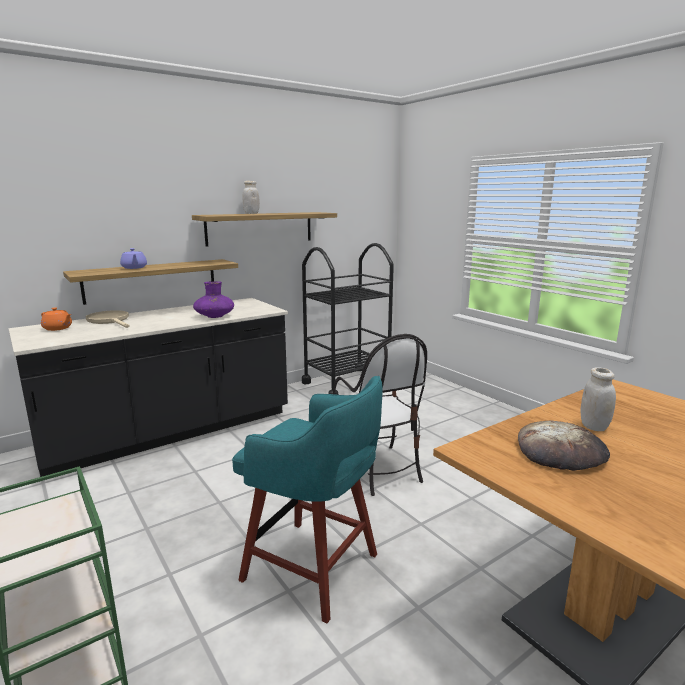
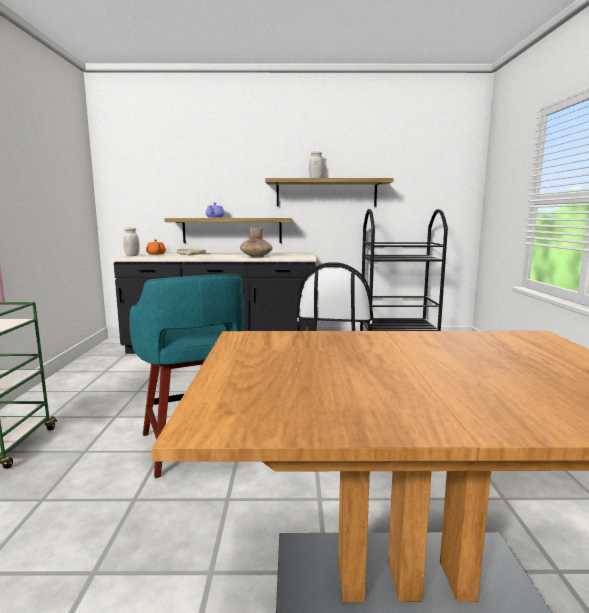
camera: 35 degrees right, 5 degrees down
purple vase [193,281,234,318] -> brown vase [240,228,273,257]
bread [518,420,610,471] -> none
white jar [581,367,616,431] -> white jar moved to [123,227,140,256]

